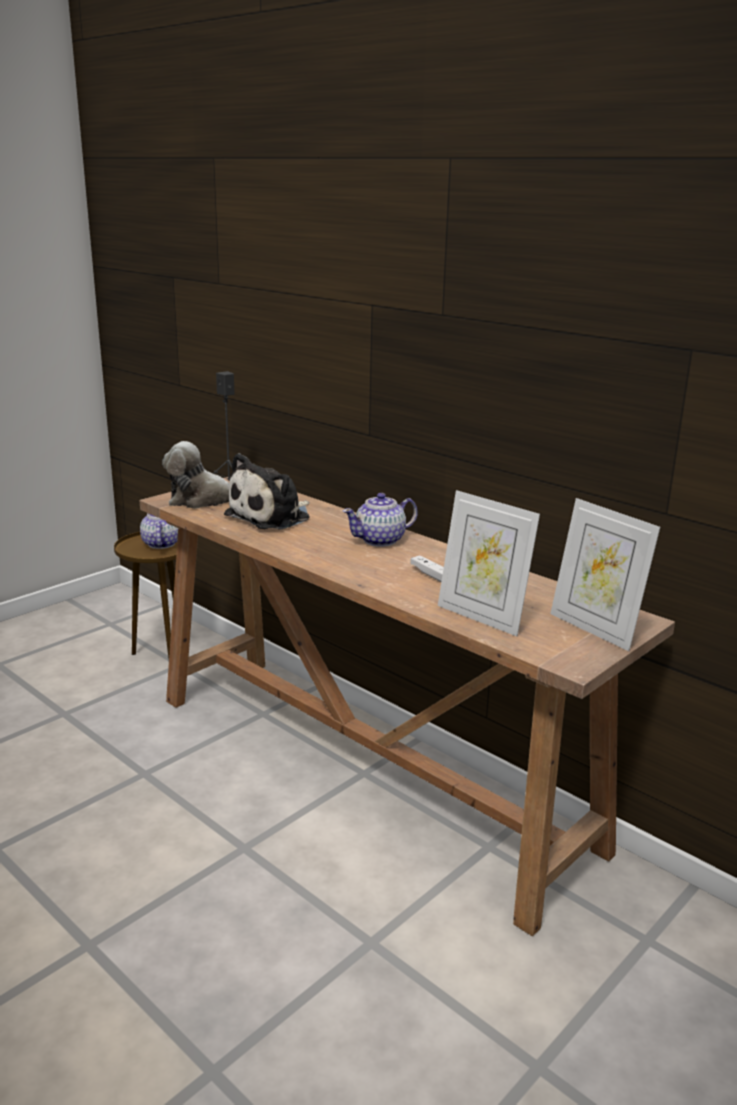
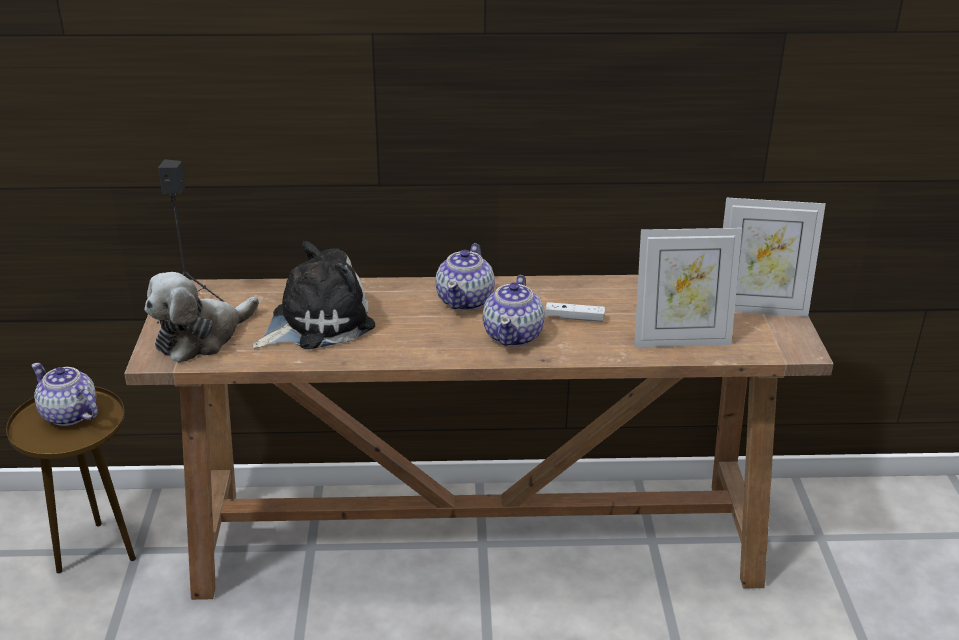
camera: 45 degrees left, 10 degrees up
plush toy [224,453,310,529] -> plush toy turned 120 degrees counterclockwise [253,241,375,349]
none -> teapot [483,275,545,347]

